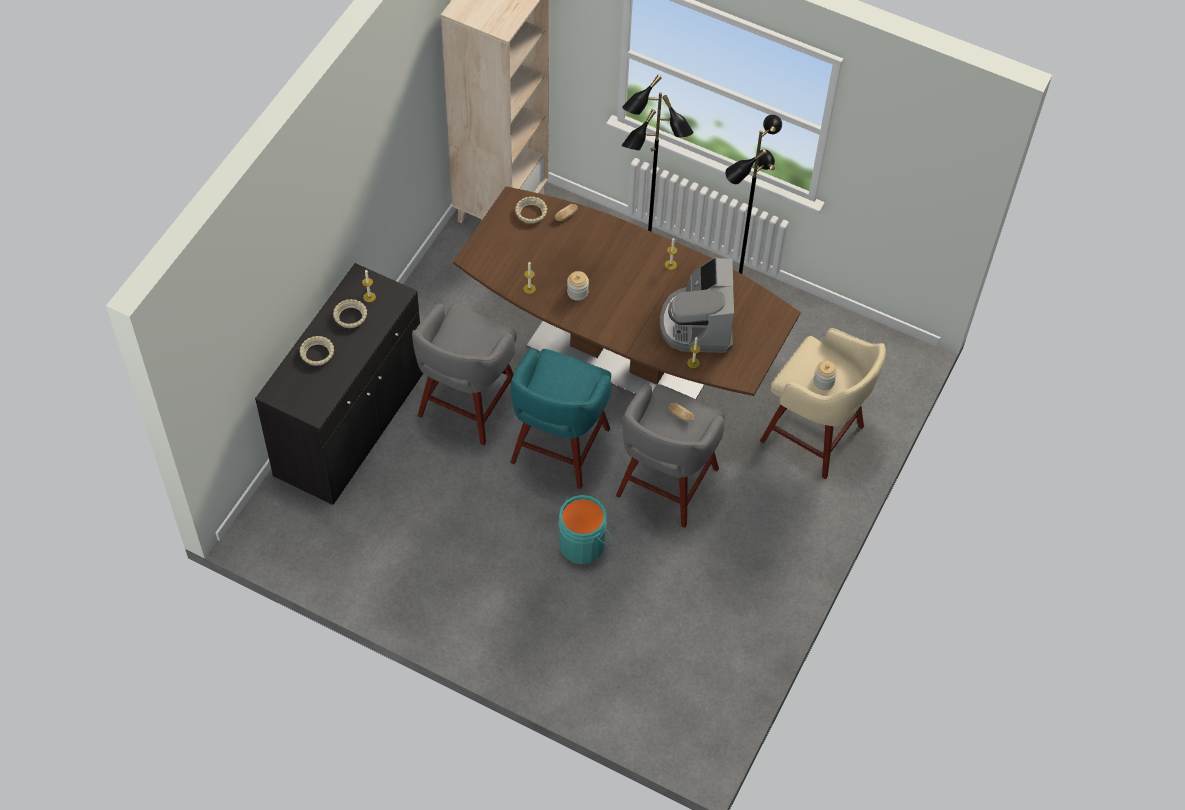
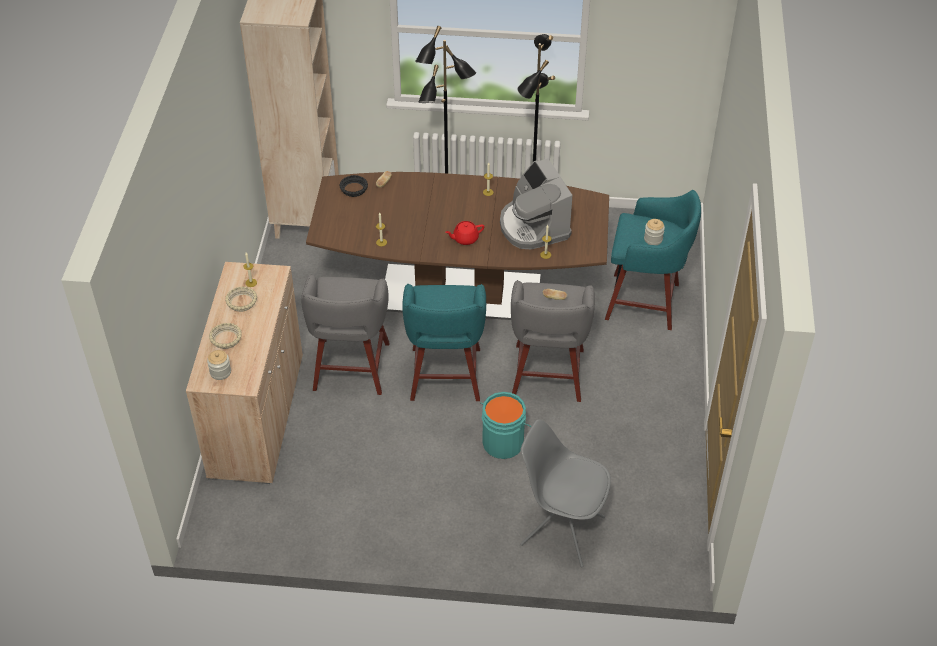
camera: 20 degrees left, 10 degrees down
black cabinet [255,263,424,505] -> beige cabinet [186,262,303,484]
beige bowl [515,197,547,224] -> black bowl [339,175,368,197]
jar [567,271,589,301] -> jar moved to [207,350,231,380]
beige stool [760,328,886,479] -> turquoise stool [605,190,701,330]
none -> red teapot [445,221,484,245]
none -> grey chair [520,419,611,567]

